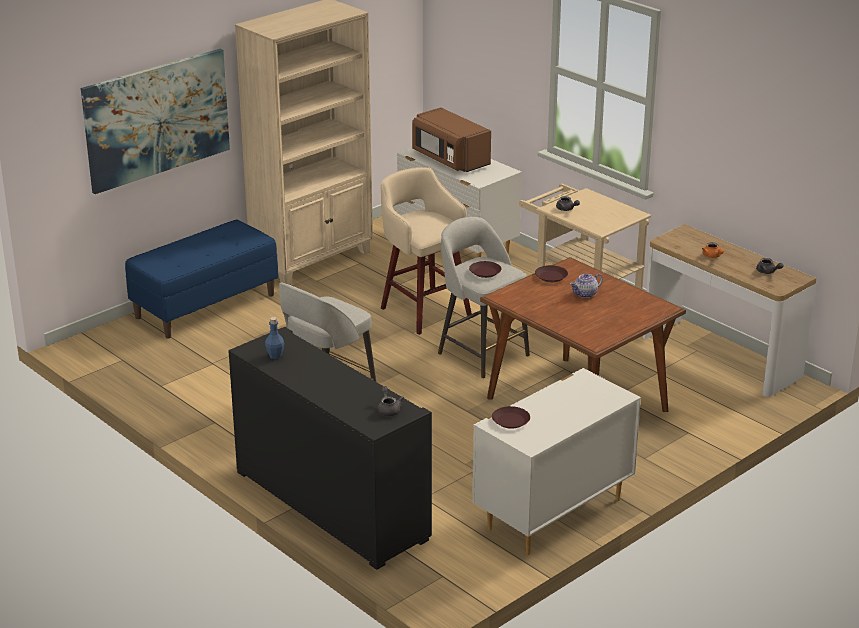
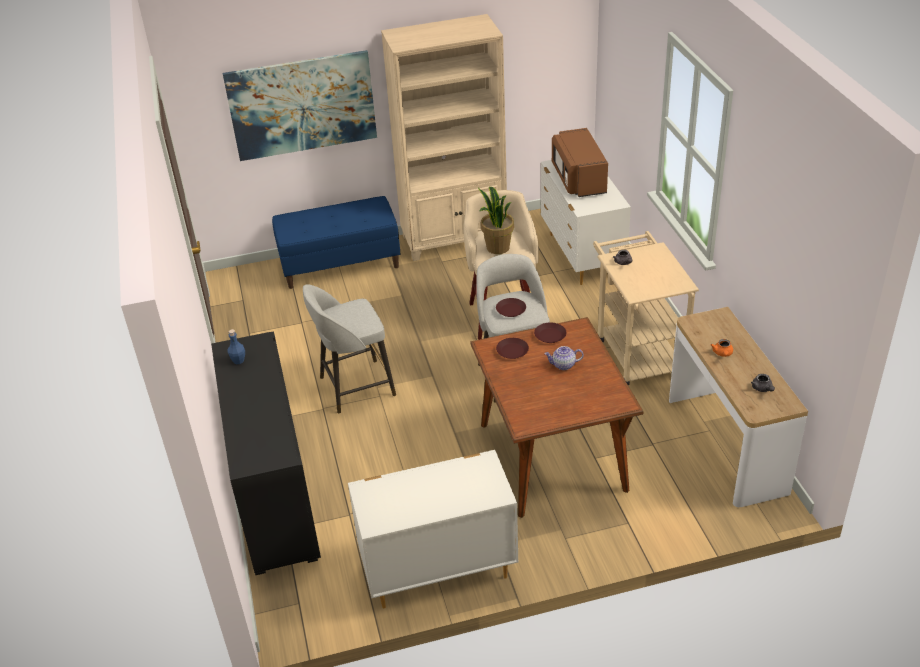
camera: 30 degrees right, 10 degrees up
grey teapot [378,386,404,416] -> none
brown plate [492,406,530,429] -> brown plate moved to [496,338,529,359]
none -> potted plant [478,187,514,254]

